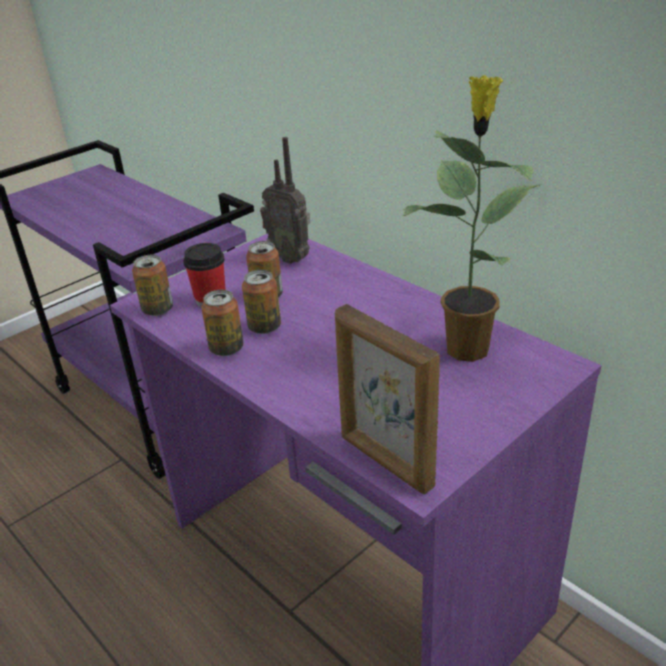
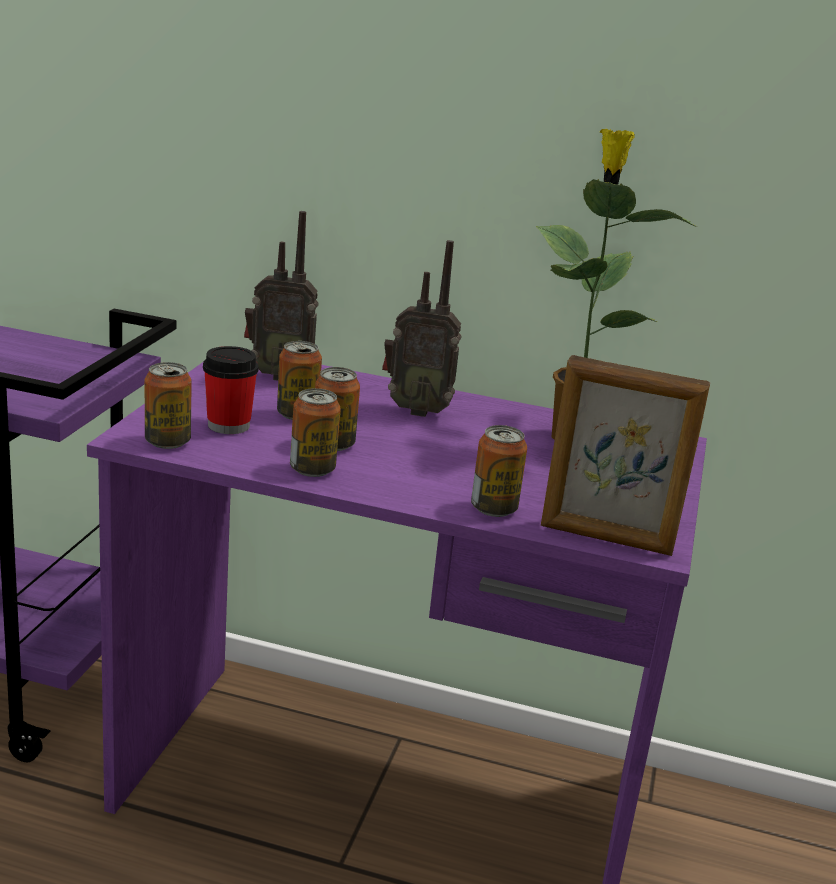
camera: 35 degrees left, 10 degrees down
none -> radio [382,240,461,417]
none -> can [471,425,527,517]

